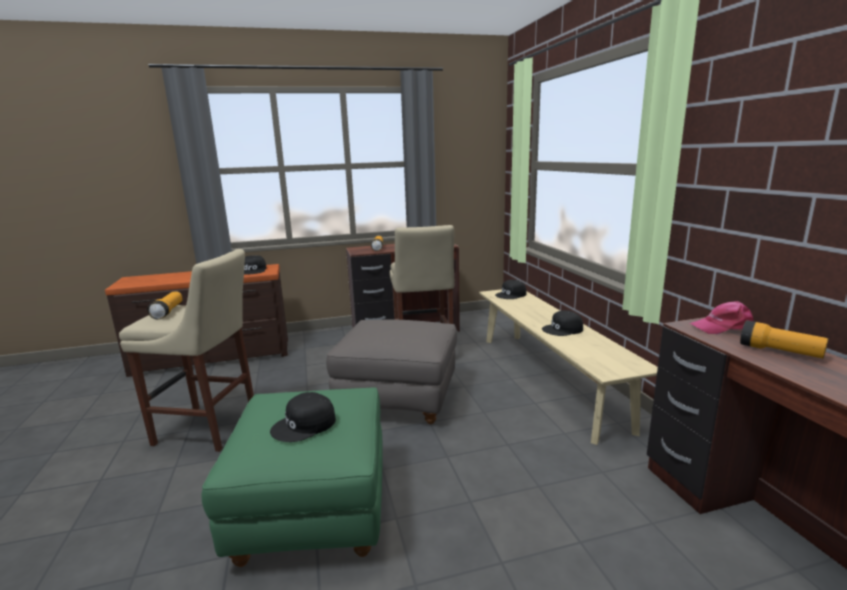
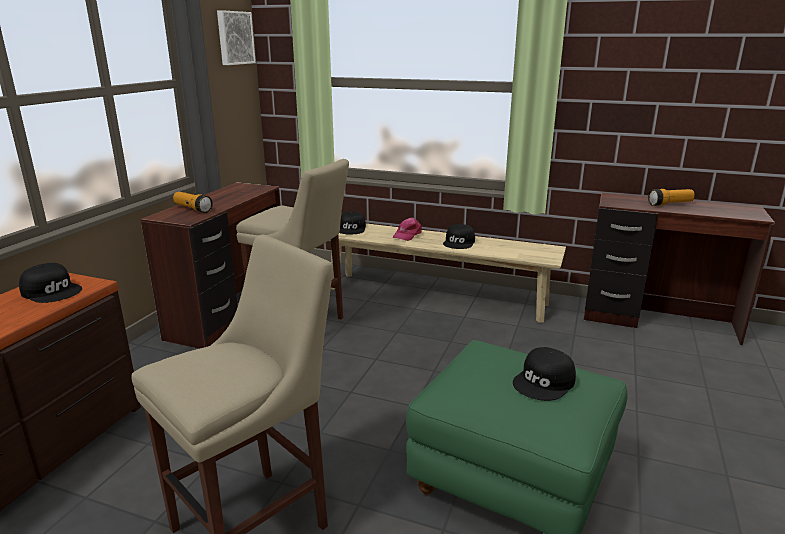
camera: 55 degrees left, 5 degrees up
flashlight [147,291,183,320] -> none
black cap [270,392,336,442] -> black cap turned 45 degrees clockwise [513,347,576,401]
grey ottoman [326,319,457,424] -> none
pink cap [689,301,754,334] -> pink cap moved to [393,217,422,241]
none -> picture [217,10,256,65]

